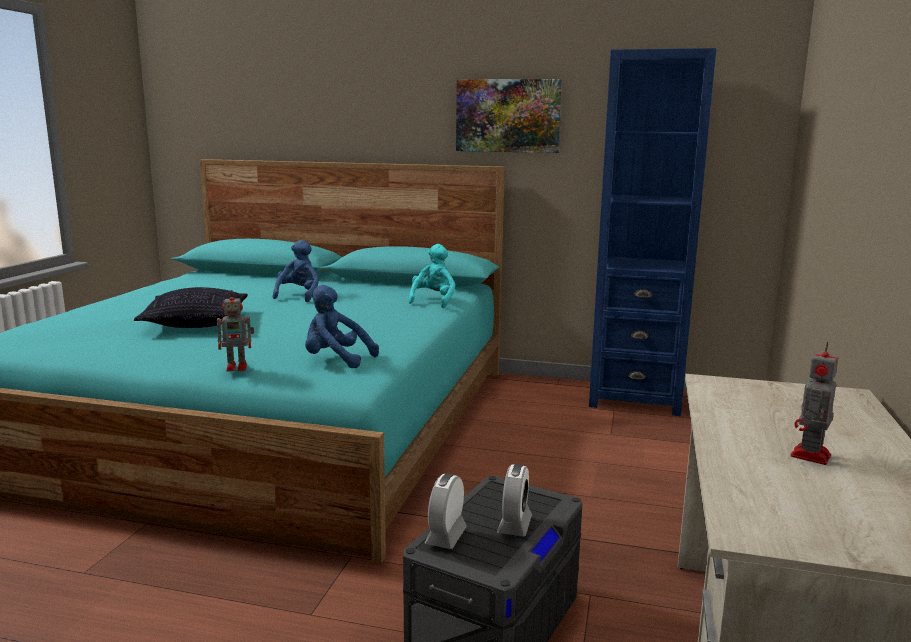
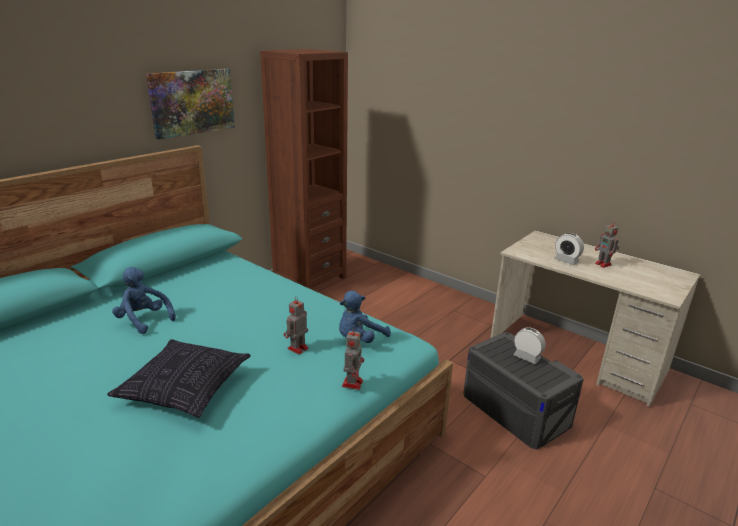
camera: 65 degrees left, 10 degrees up
turquoise plush toy [408,244,456,308] -> none
alarm clock [424,473,467,549] -> alarm clock moved to [554,233,584,265]
blue bookcase [589,48,716,416] -> brown bookcase [260,49,348,289]
none -> toy robot [284,296,309,355]

